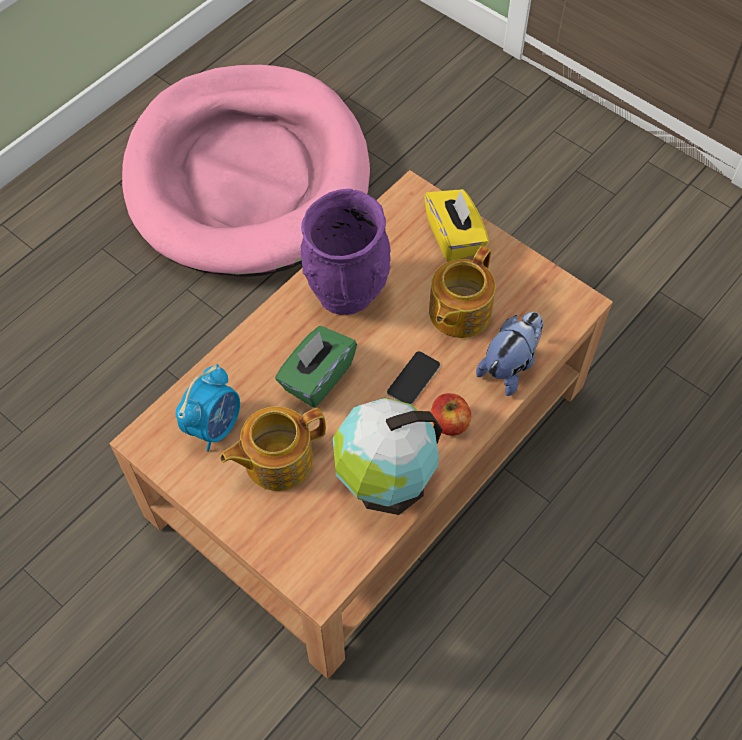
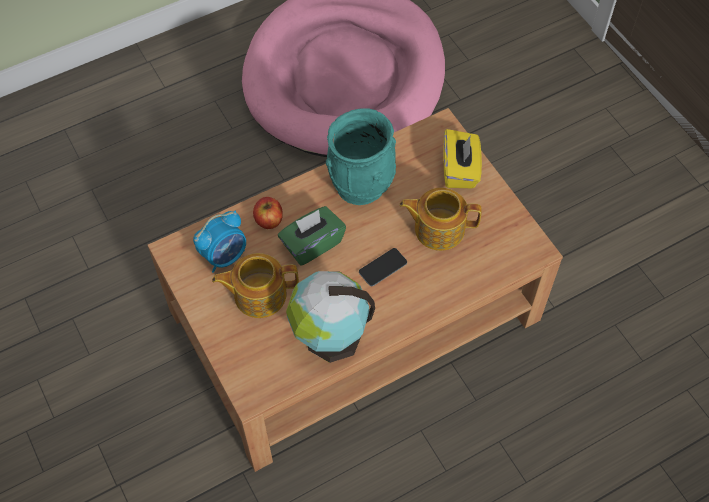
camera: 20 degrees right, 0 degrees up
purple vase [301,189,391,315] -> turquoise vase [326,108,396,205]
teapot [429,246,496,338] -> teapot turned 45 degrees clockwise [399,188,482,251]
apple [431,393,471,436] -> apple moved to [253,197,283,229]
plush toy [476,312,543,396] -> none

